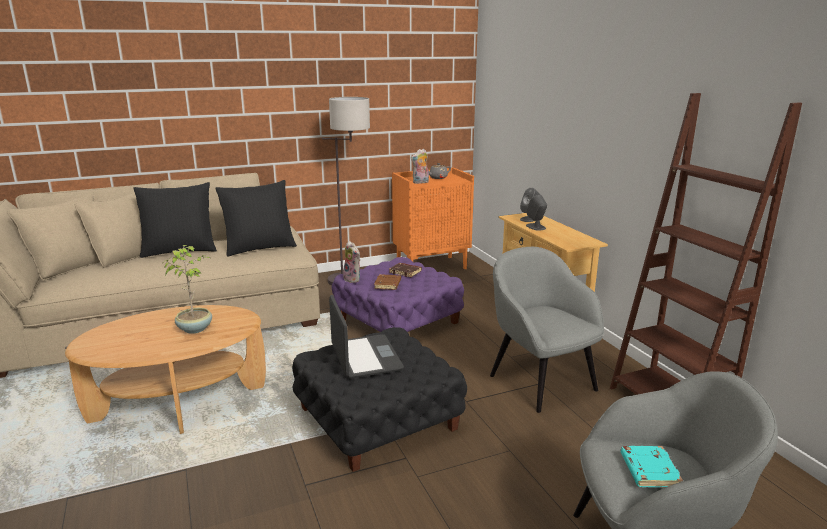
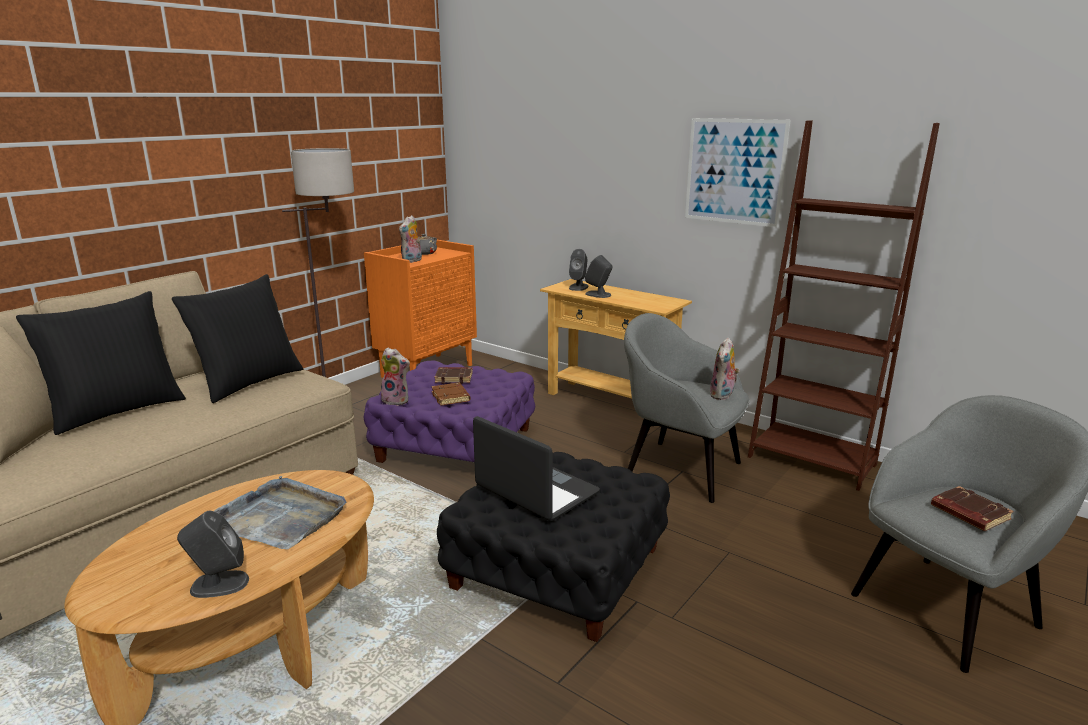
camera: 30 degrees left, 0 degrees up
potted plant [162,245,212,334] -> grey tray [214,476,347,550]
turquoise book [621,446,683,487] -> brown book [931,486,1013,531]
none -> grey speaker [177,511,249,598]
none -> picture [685,118,790,228]
none -> plush toy [710,337,740,400]

